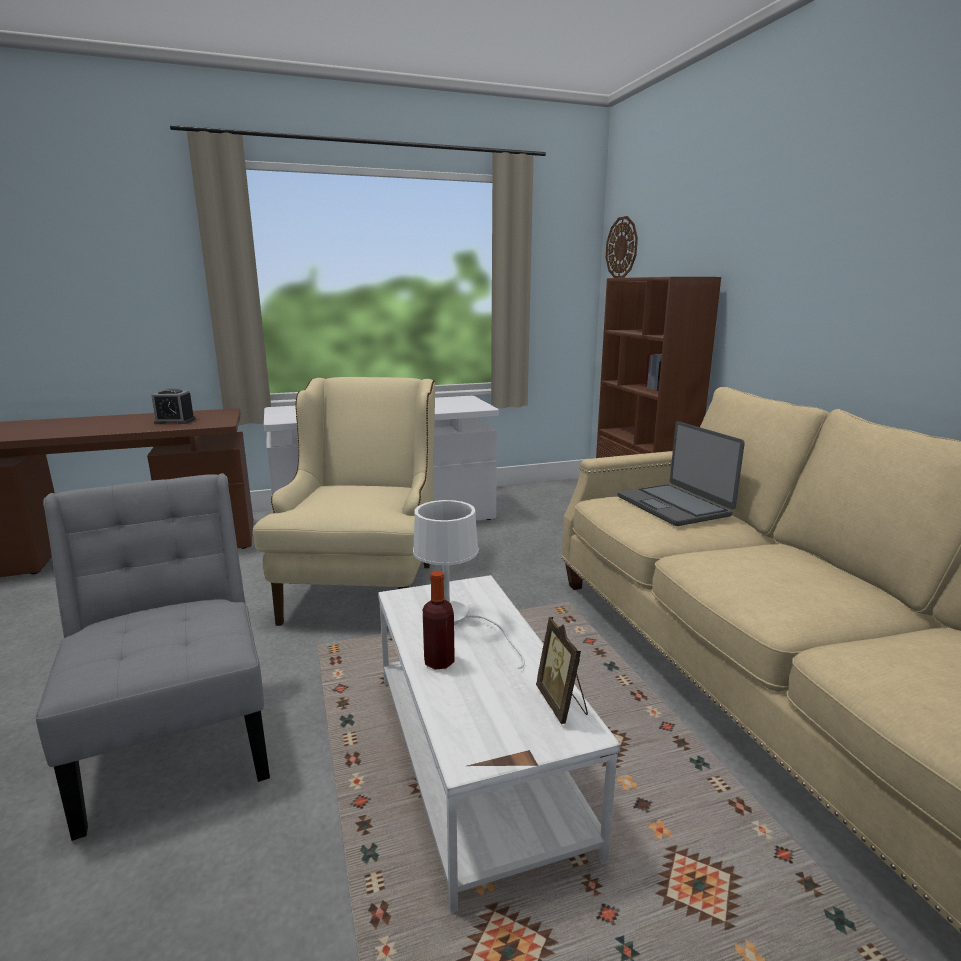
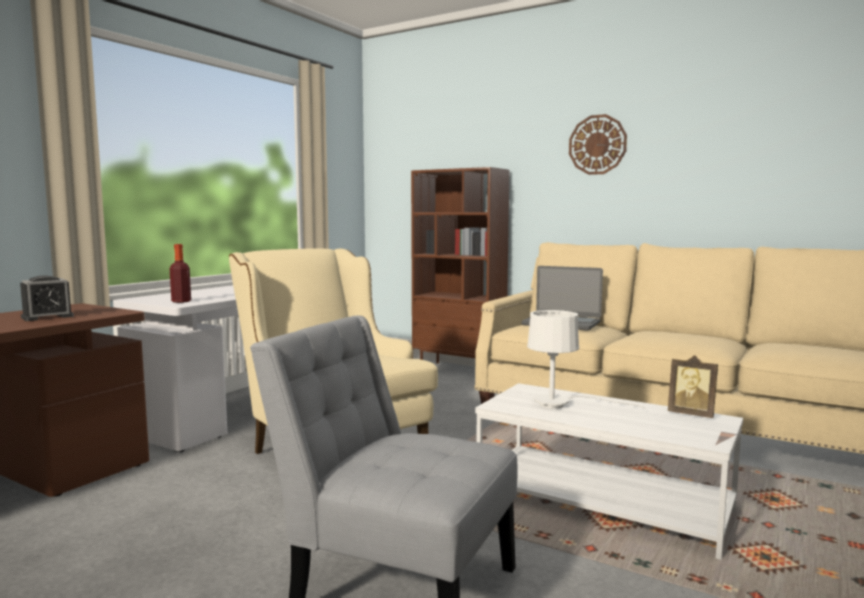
camera: 40 degrees left, 10 degrees down
bottle [423,571,455,670] -> bottle moved to [170,244,191,303]
wall clock [606,216,638,278] -> wall clock moved to [569,114,627,175]

